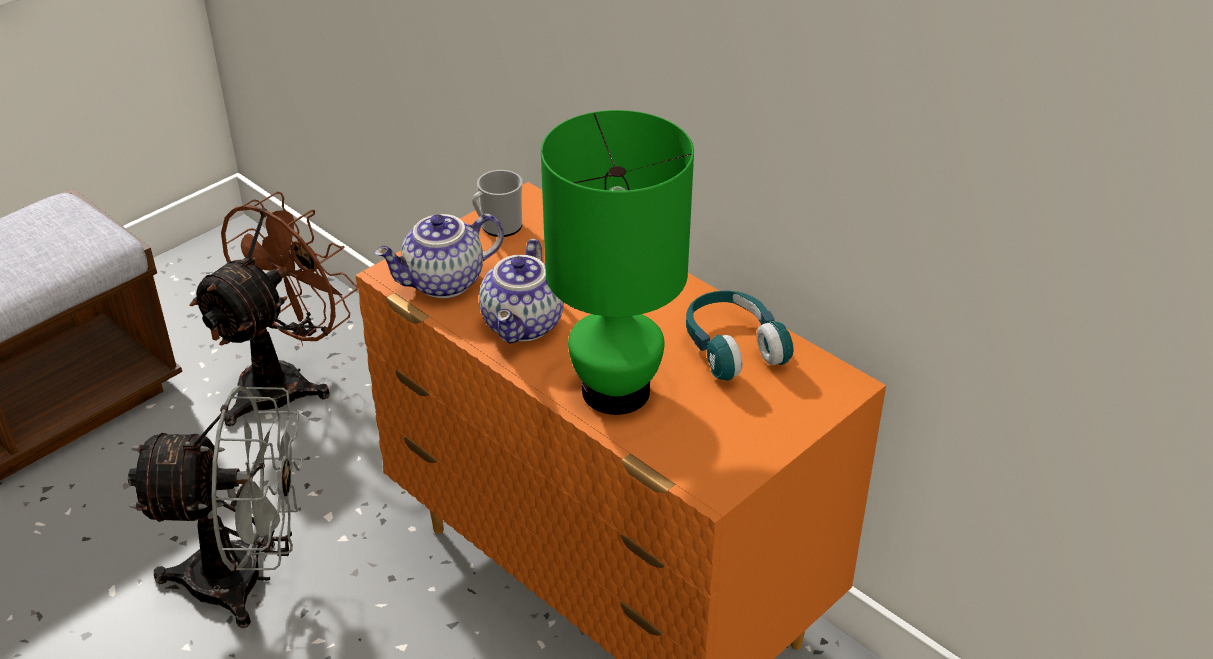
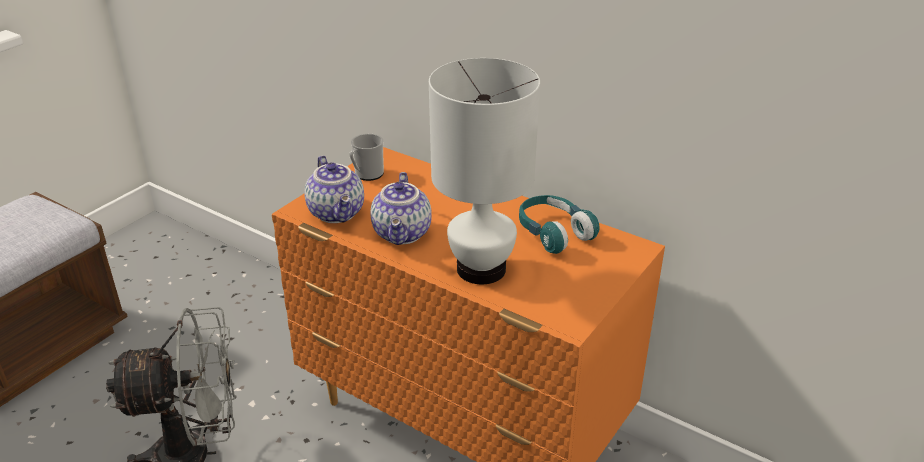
camera: 10 degrees left, 5 degrees down
brown fan [190,191,358,426] -> none
teapot [374,214,504,298] -> teapot turned 75 degrees counterclockwise [304,155,364,223]
green table lamp [541,110,694,415] -> white table lamp [429,58,540,285]

